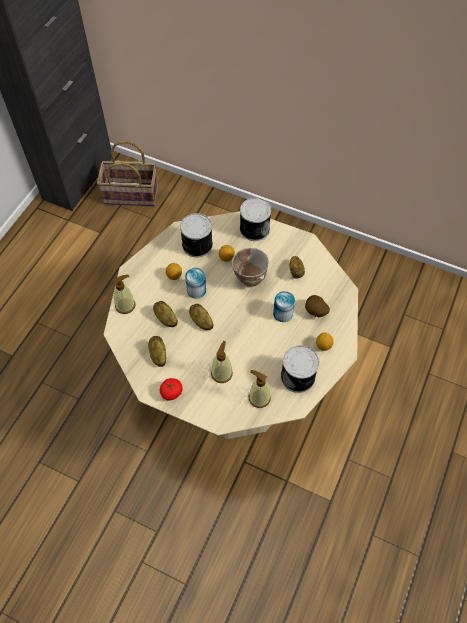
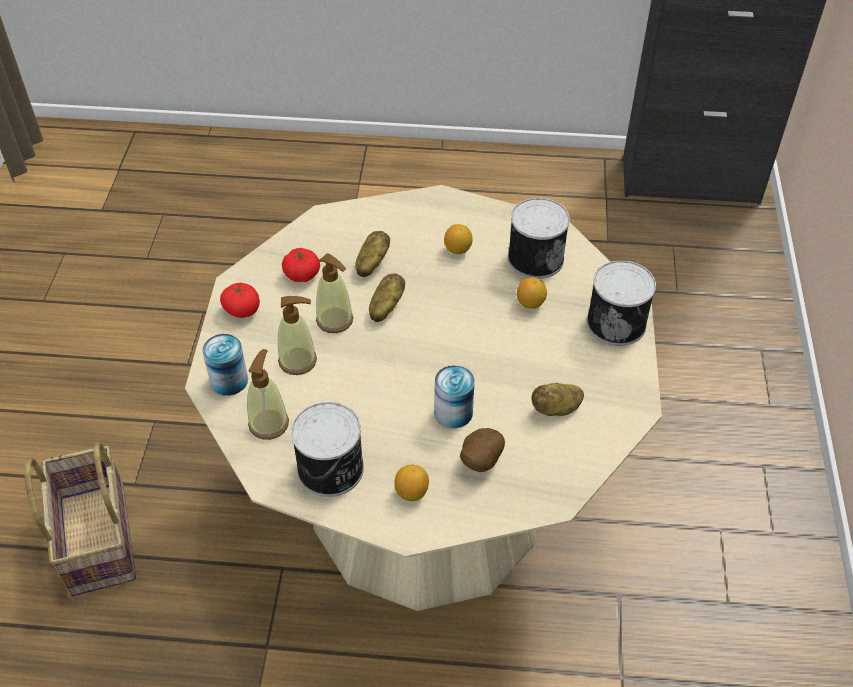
camera: 70 degrees right, 10 degrees down
basket [97,141,158,206] -> basket moved to [24,441,136,596]
soap dispenser [113,275,136,314] -> soap dispenser moved to [316,254,353,333]
potato [148,336,166,367] -> tomato [282,248,320,282]
can [185,268,206,299] -> can moved to [202,334,248,396]
bowl [232,248,269,287] -> none

